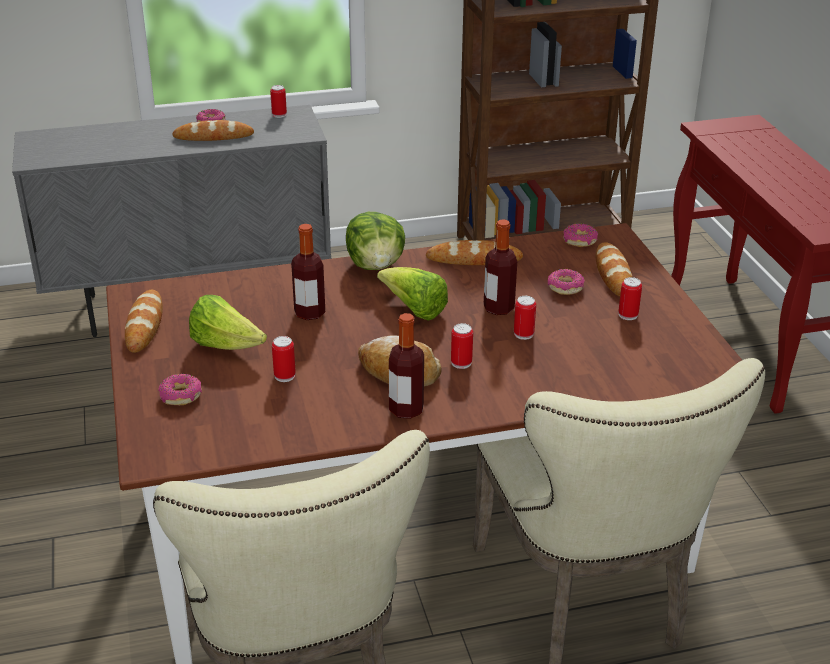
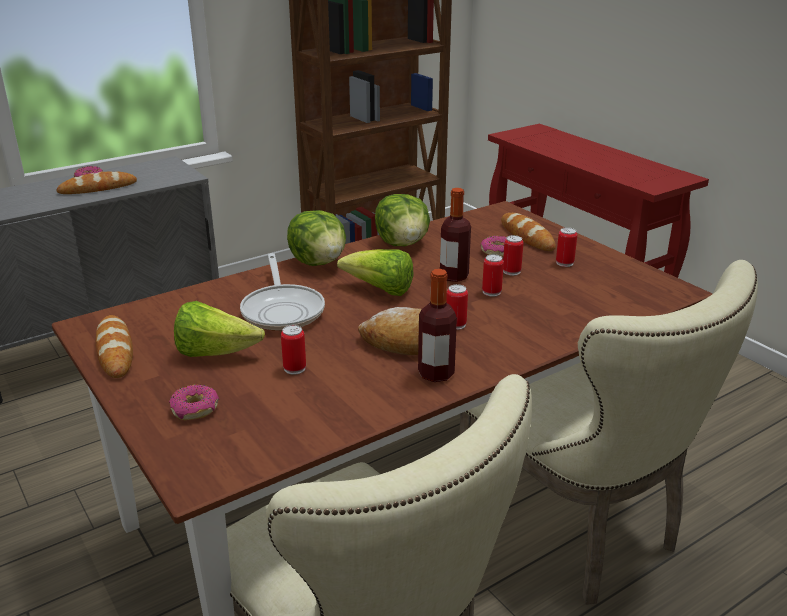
camera: 20 degrees left, 5 degrees down
can [270,85,287,118] -> can moved to [503,235,523,276]
bottle [291,224,325,320] -> frying pan [240,253,325,331]
bread [426,240,523,265] -> lettuce [375,194,430,246]
donut [563,223,598,247] -> none

